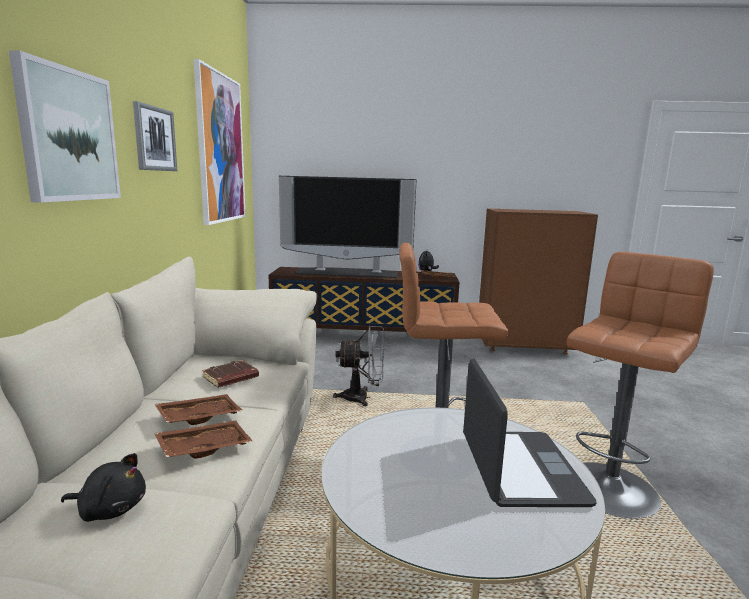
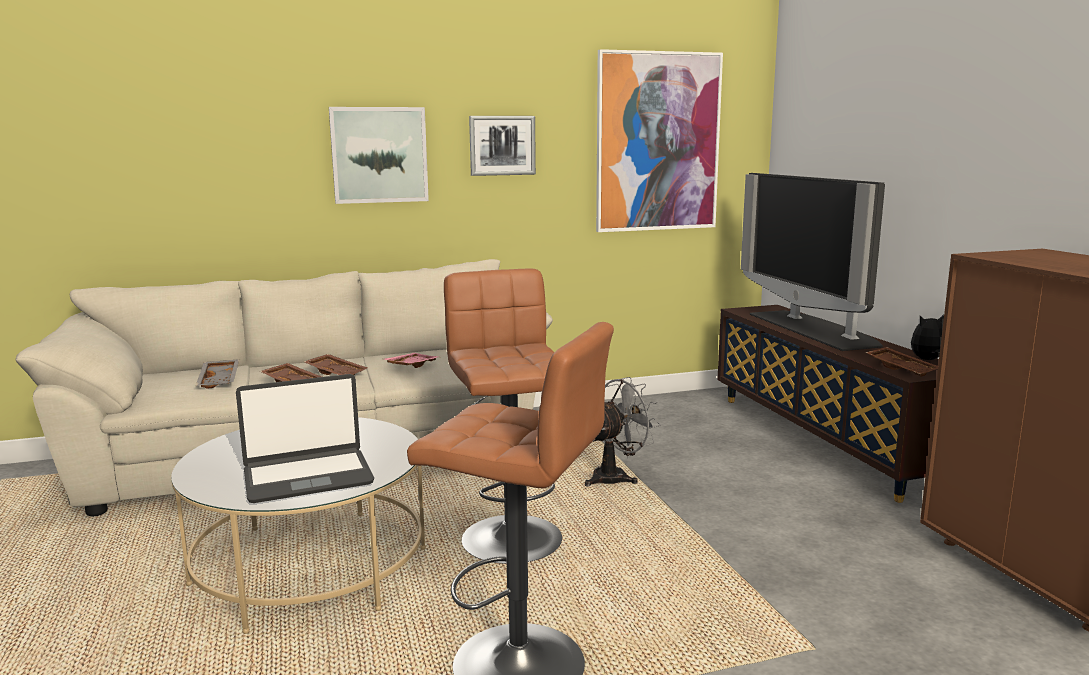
camera: 70 degrees right, 0 degrees up
black plush toy [61,453,146,522] -> grey tray [196,359,239,389]
brown book [202,360,259,388] -> pink tray [384,353,438,368]
grey fan [333,326,384,407] -> grey fan turned 105 degrees counterclockwise [585,377,661,487]

